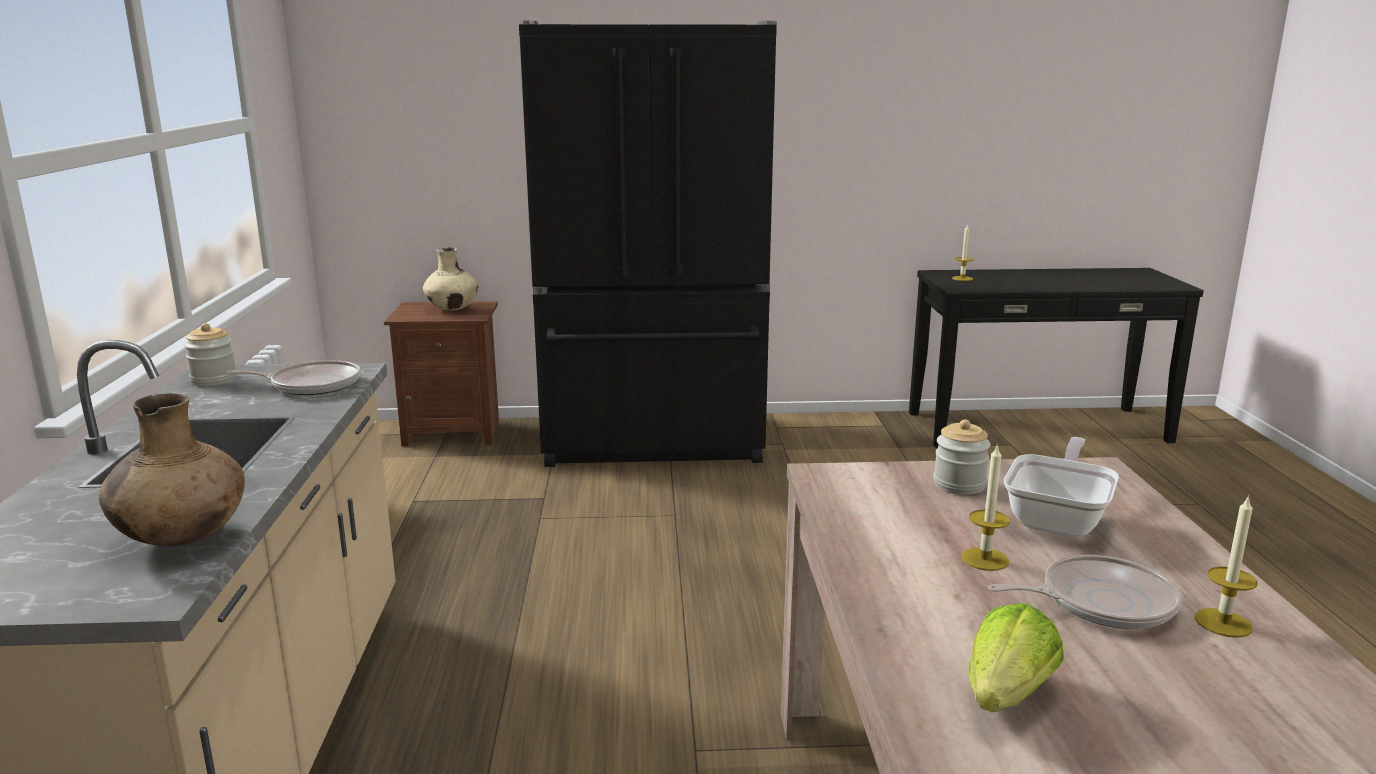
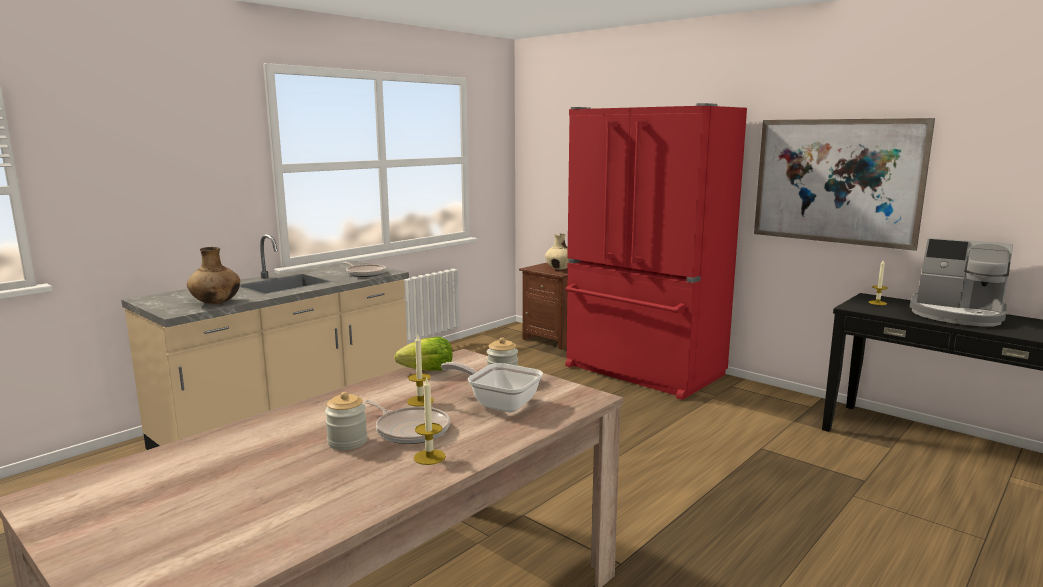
camera: 45 degrees right, 5 degrees down
jar [184,323,236,386] -> jar moved to [325,392,367,450]
black fridge [519,20,777,467] -> red fridge [565,103,747,400]
lettuce [968,603,1064,712] -> lettuce moved to [394,337,453,371]
frying pan [1004,437,1119,537] -> frying pan turned 135 degrees counterclockwise [441,362,543,412]
none -> picture [754,118,935,251]
none -> coffee machine [910,238,1013,327]

